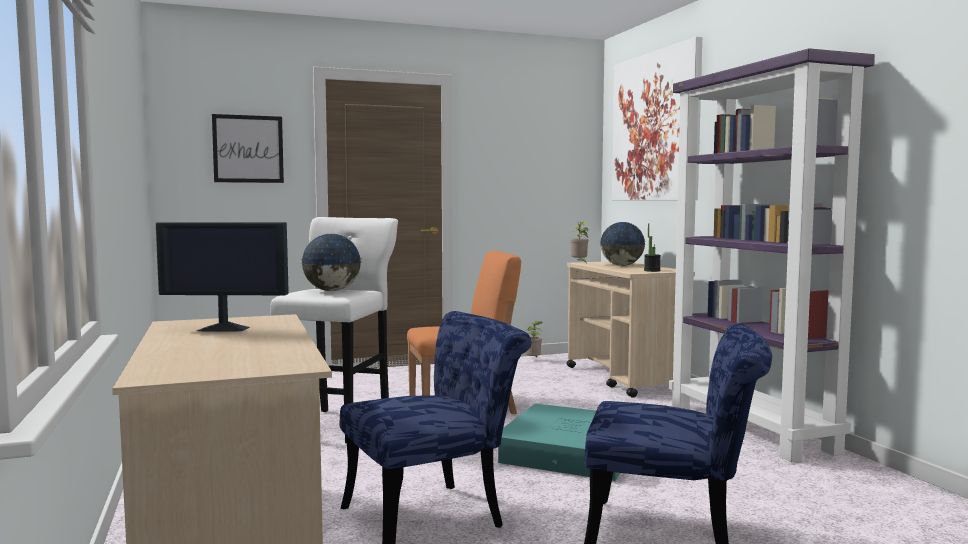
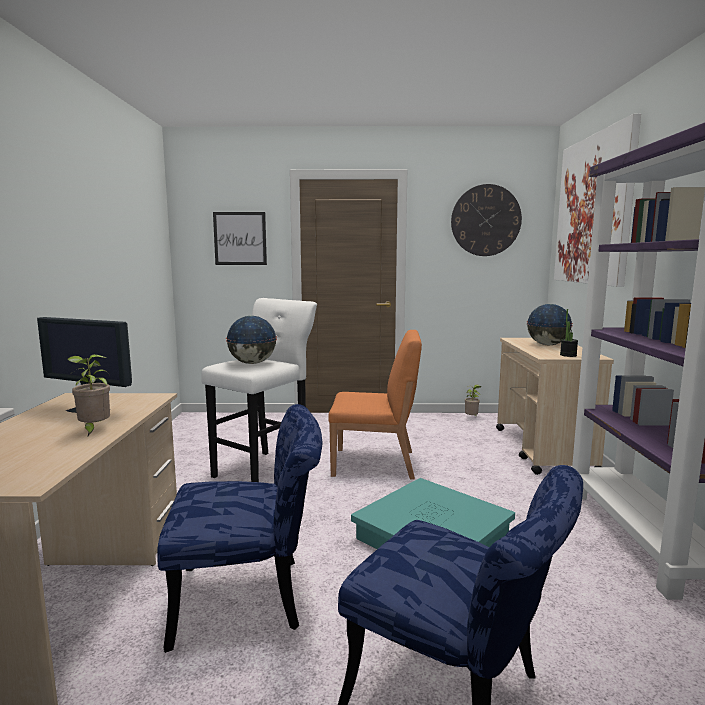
camera: 20 degrees right, 5 degrees up
potted plant [570,221,589,262] -> potted plant moved to [67,354,110,436]
none -> wall clock [451,184,522,256]

